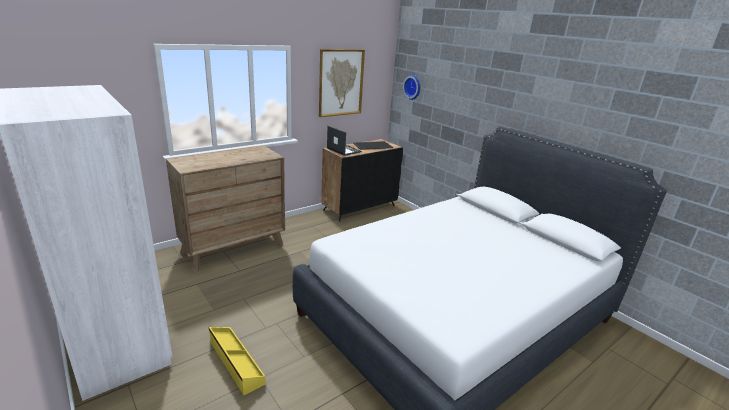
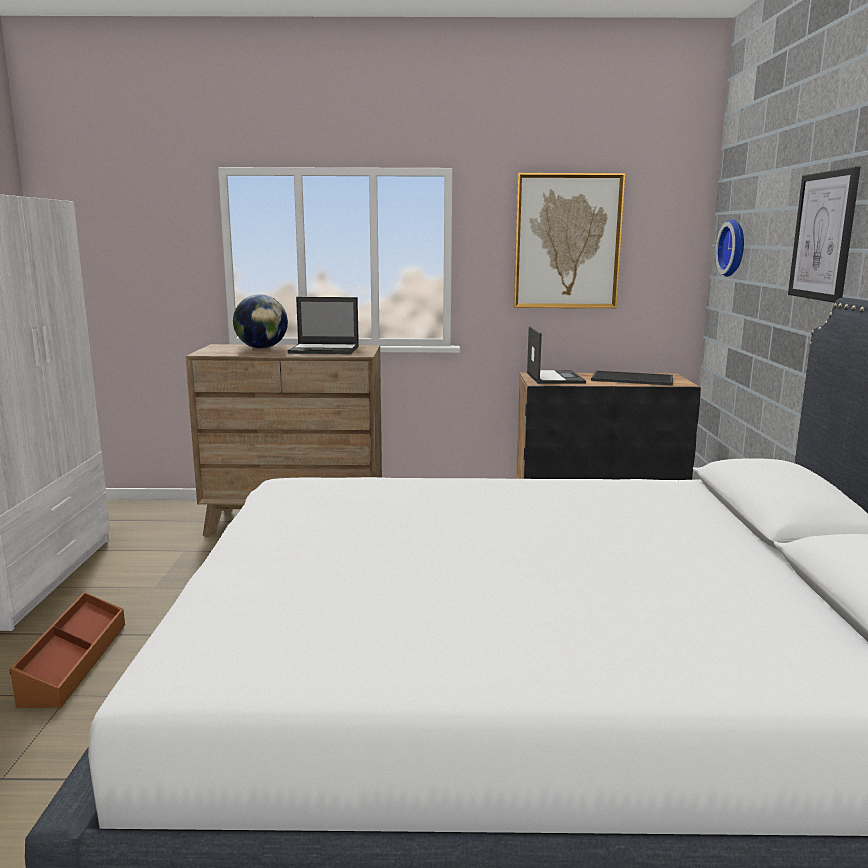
camera: 40 degrees right, 10 degrees down
yellow storage box [209,327,266,395] -> brown storage box [9,592,125,708]
none -> globe [233,294,288,348]
none -> laptop [288,297,359,354]
none -> picture [788,167,860,303]

